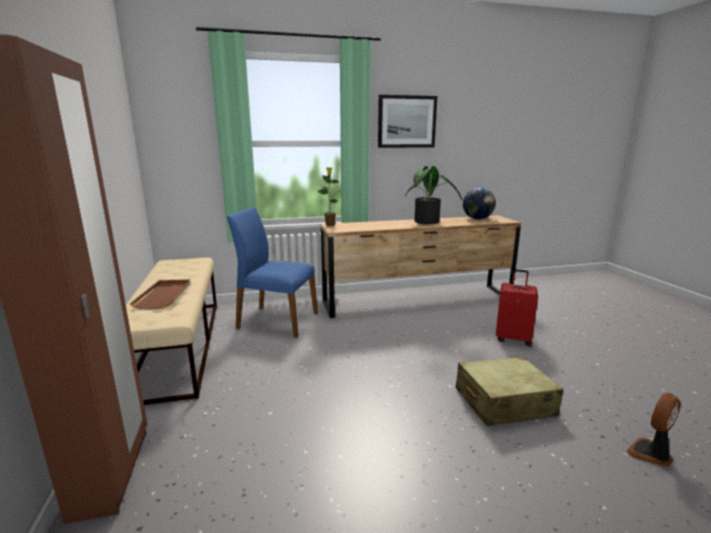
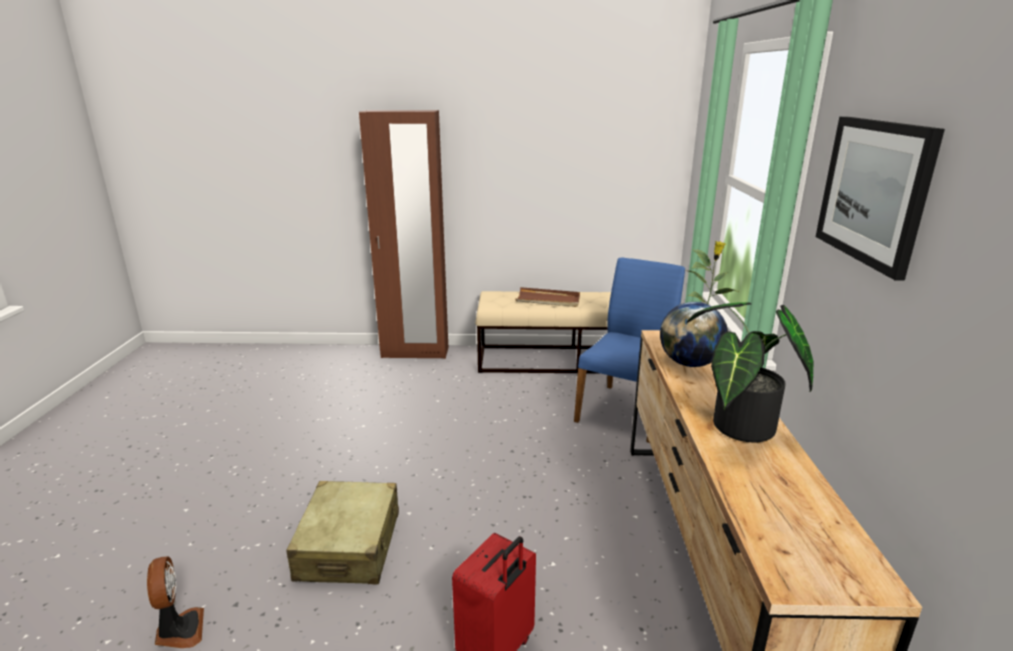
camera: 105 degrees right, 5 degrees up
globe [463,187,496,220] -> globe moved to [660,302,728,367]

